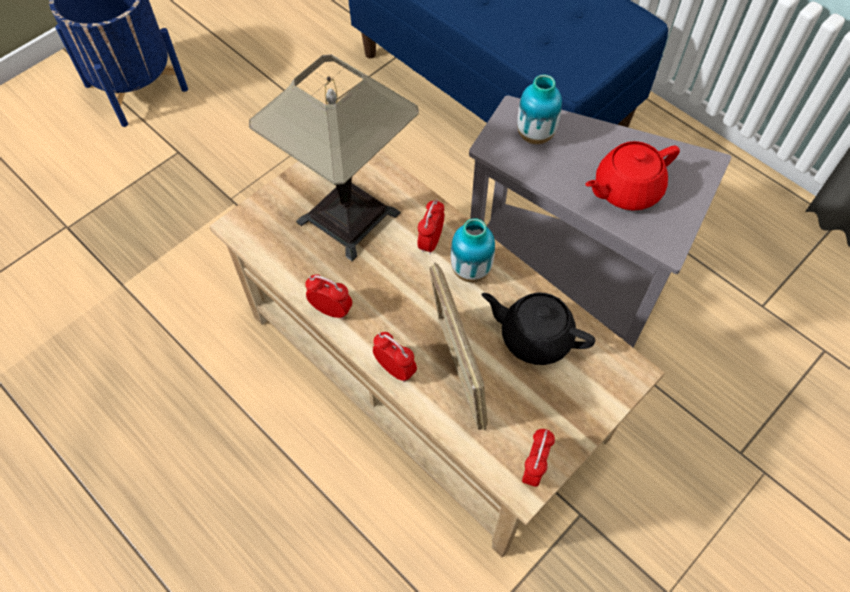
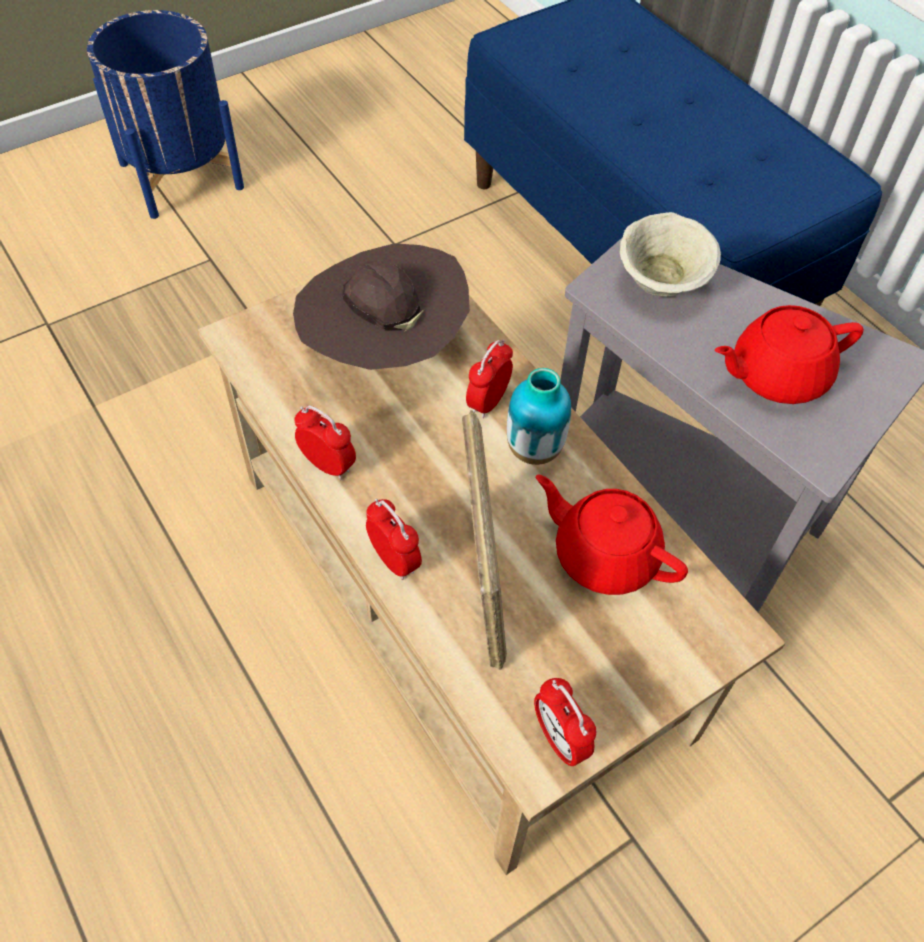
camera: 10 degrees right, 5 degrees down
table lamp [249,54,419,261] -> brown hat [293,243,470,370]
black teapot [481,293,595,365] -> red teapot [536,474,688,595]
vase [517,75,562,144] -> beige bowl [620,212,721,297]
alarm clock [522,429,555,487] -> alarm clock turned 60 degrees counterclockwise [534,678,596,766]

